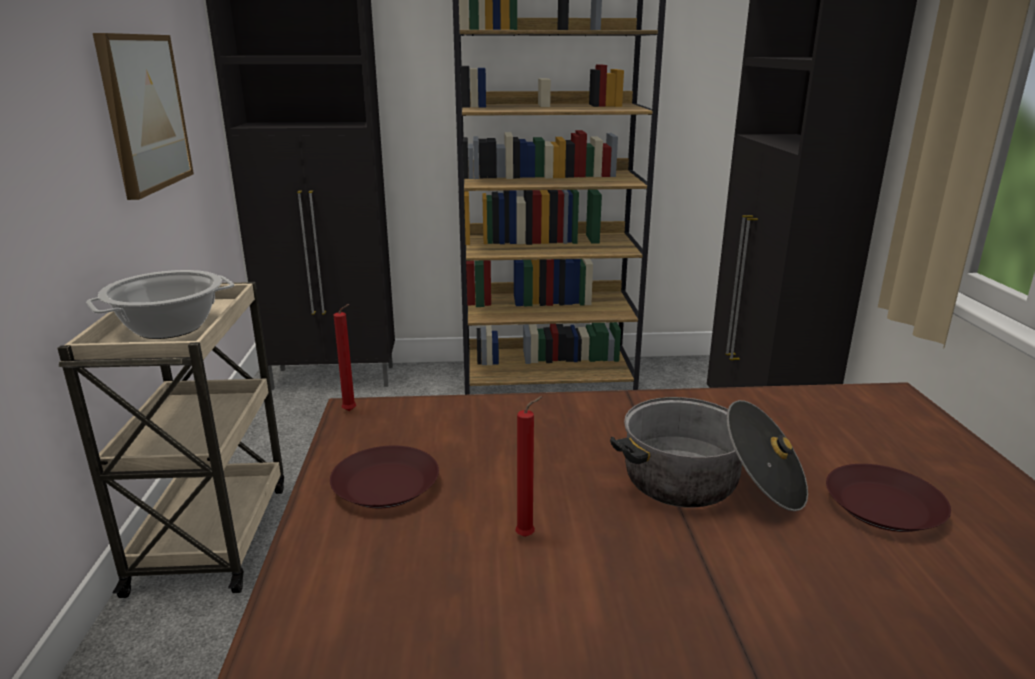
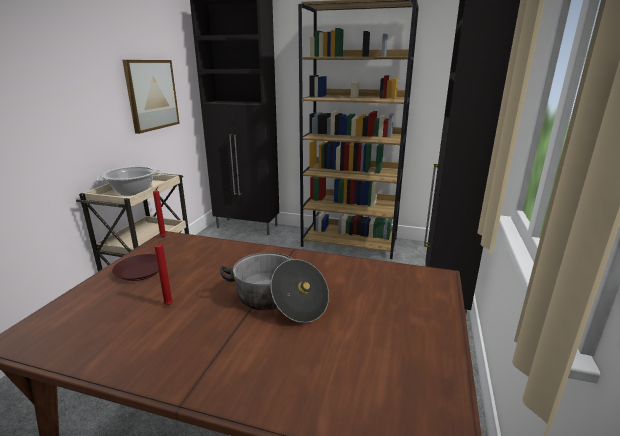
camera: 20 degrees right, 0 degrees up
brown plate [826,464,951,532] -> none

